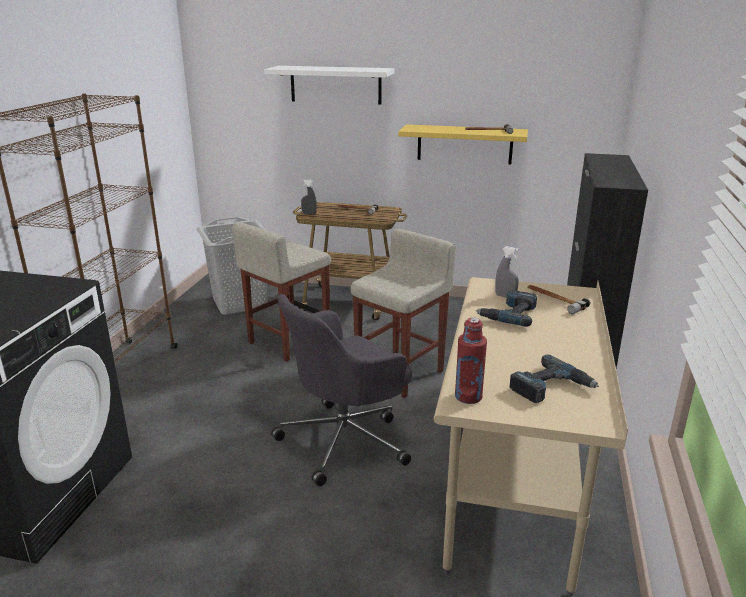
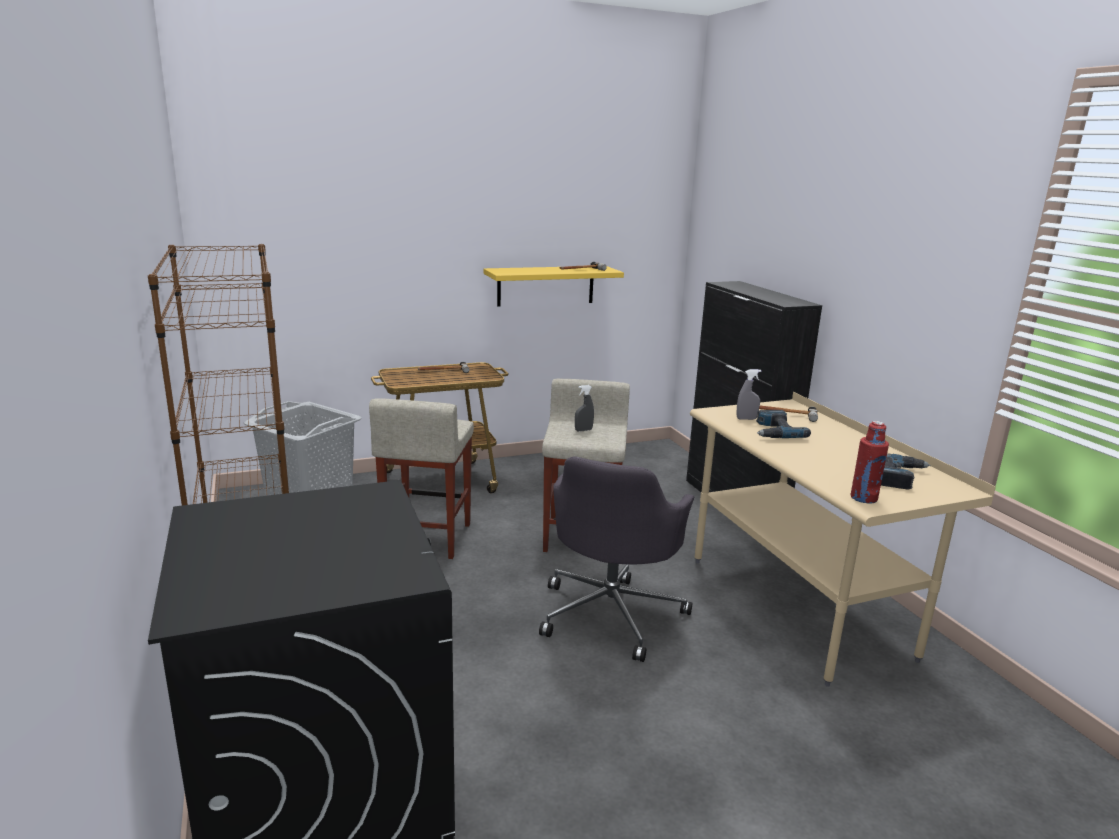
camera: 35 degrees left, 5 degrees down
white shelf [264,66,395,105] -> none
grey spray bottle [301,179,317,214] -> grey spray bottle moved to [575,385,594,431]

